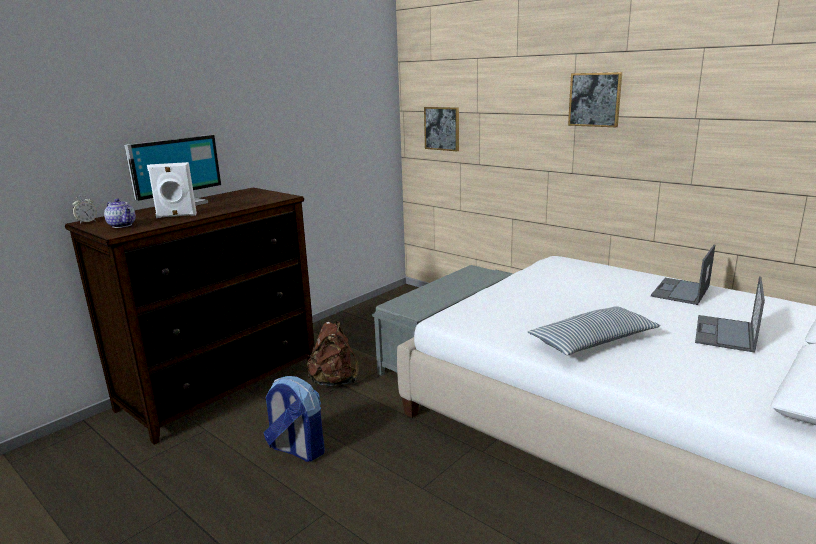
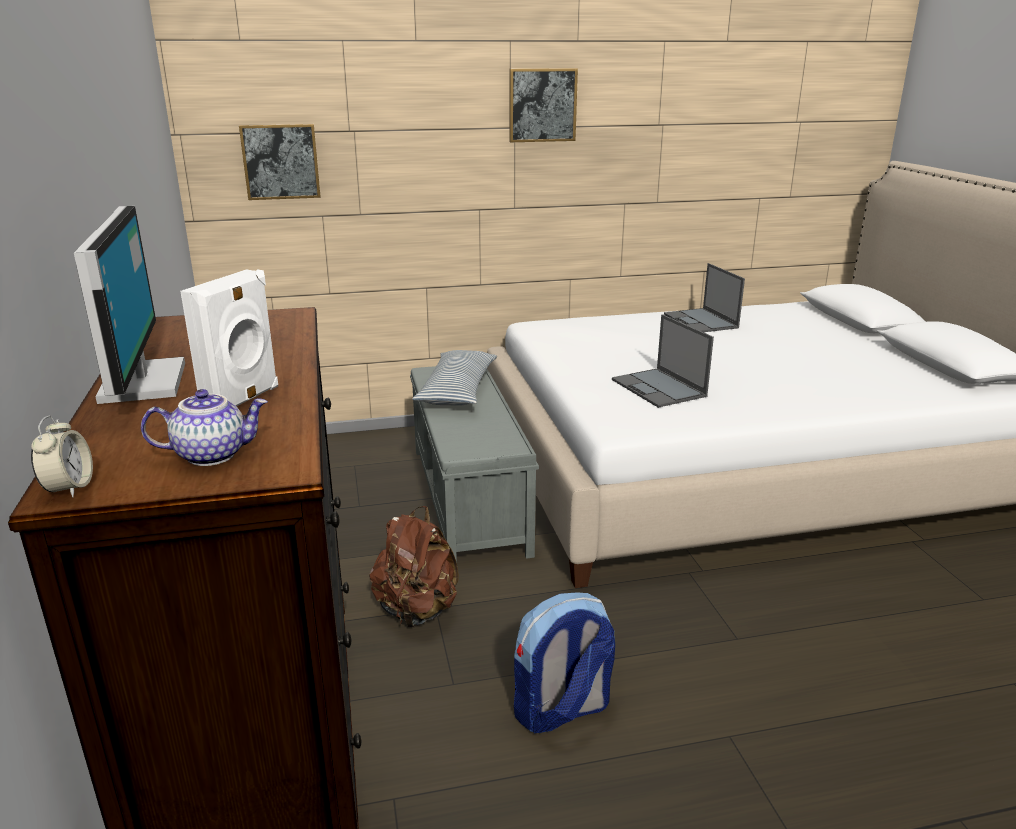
camera: 55 degrees left, 5 degrees up
pillow [528,306,660,356] -> pillow moved to [412,350,497,406]
laptop [695,276,765,353] -> laptop moved to [612,314,714,408]

